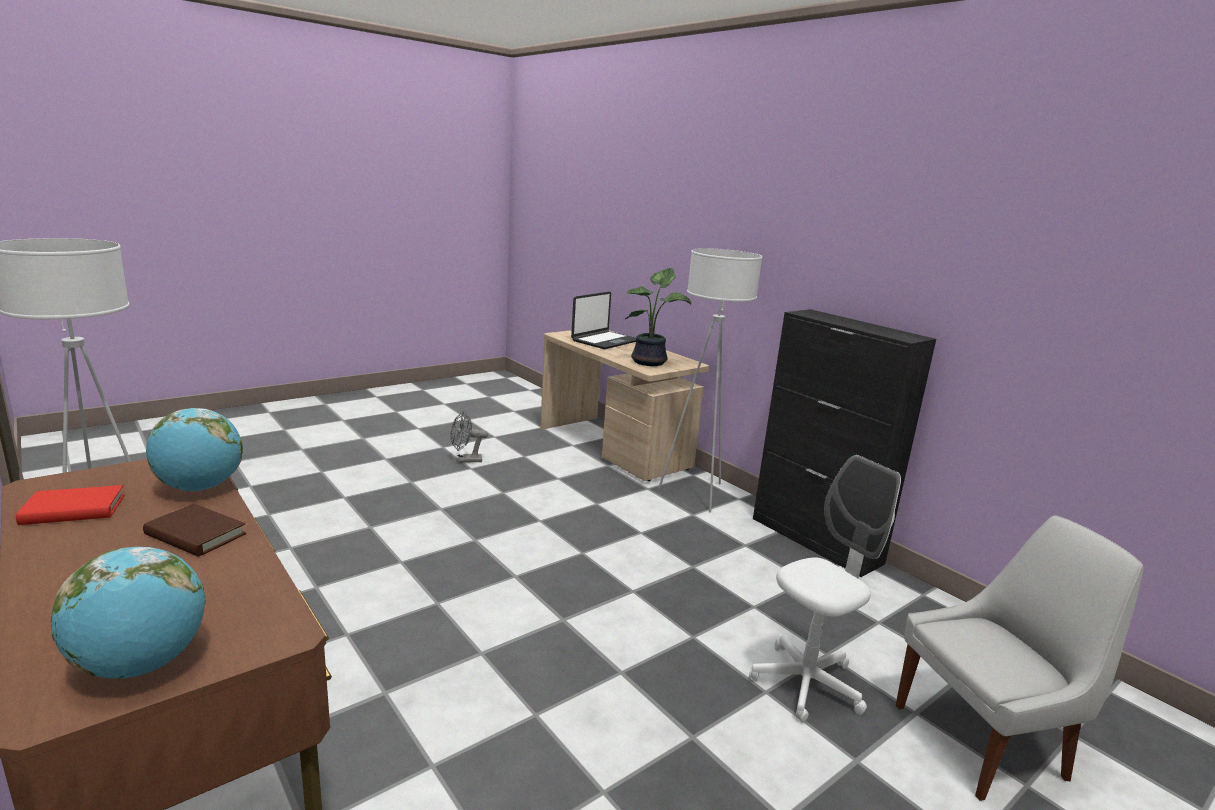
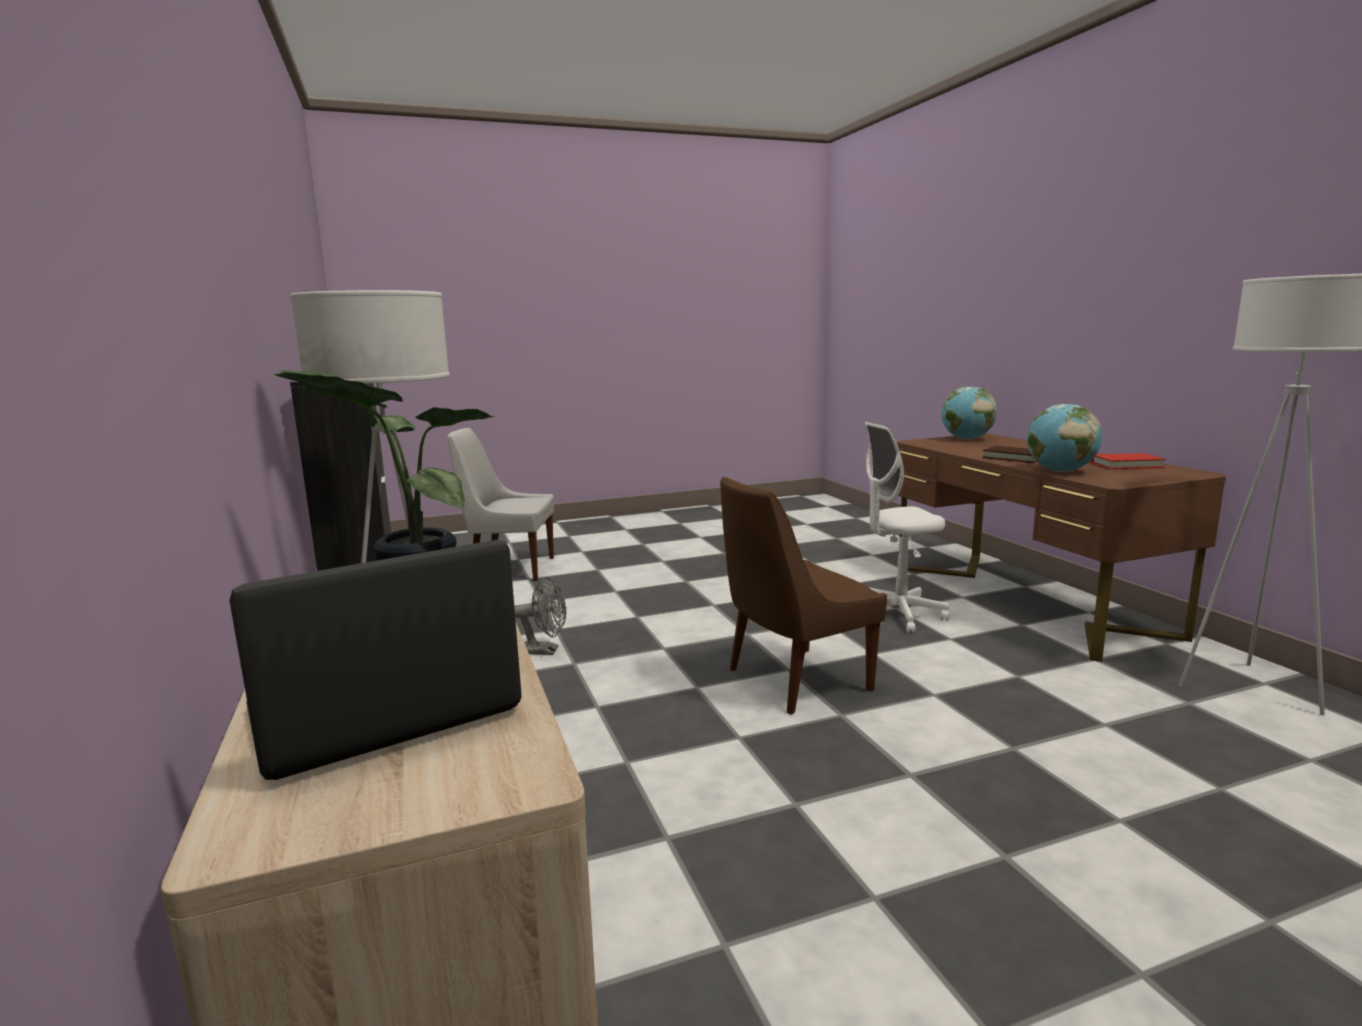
camera: 160 degrees left, 5 degrees down
grey fan [451,411,488,463] -> grey fan moved to [514,577,566,655]
white office chair [749,455,901,723] -> white office chair moved to [865,422,950,633]
none -> brown chair [720,477,887,715]

